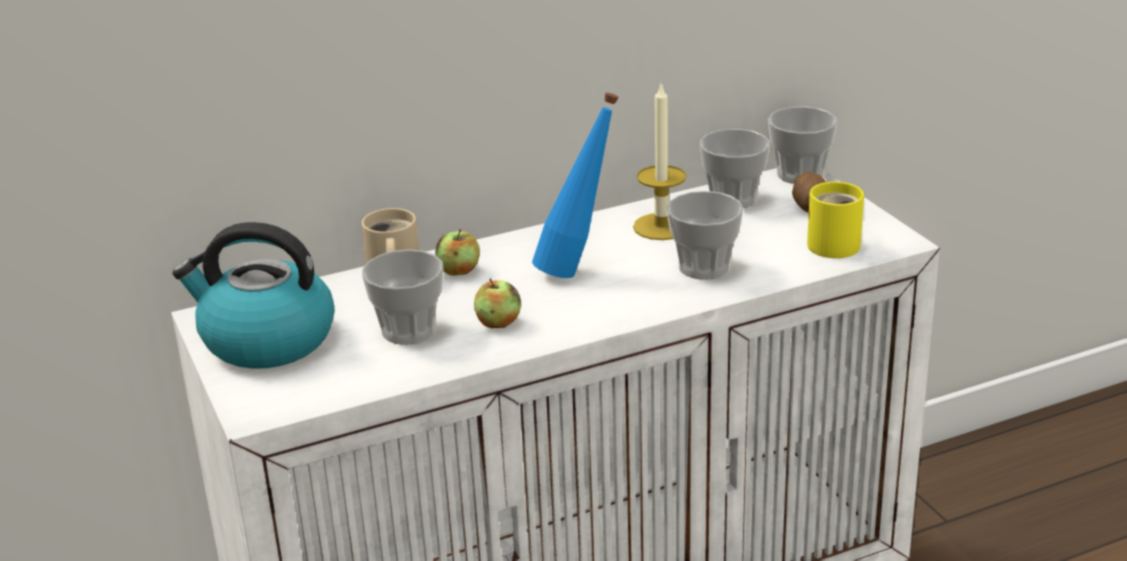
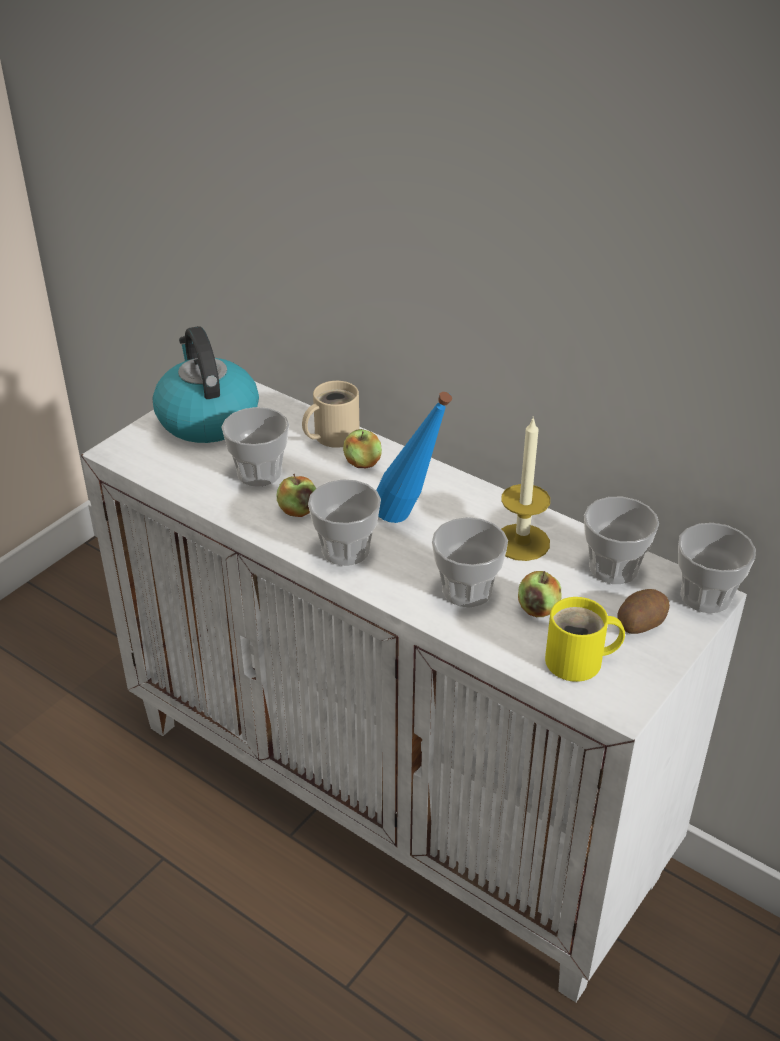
camera: 60 degrees right, 10 degrees up
none -> cup [308,479,381,566]
none -> apple [518,571,562,617]

